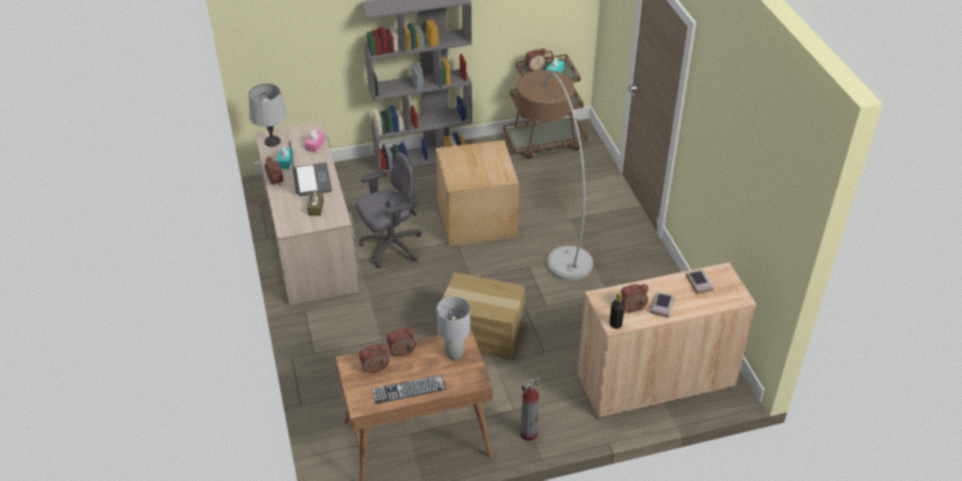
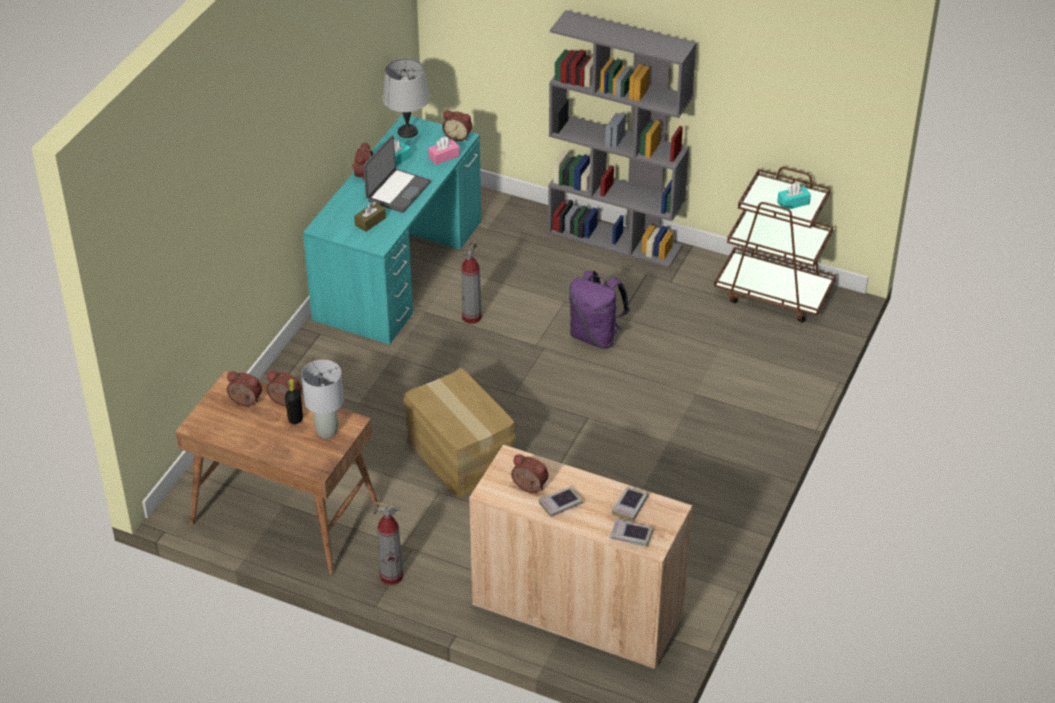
camera: 40 degrees right, 0 degrees up
beige desk [255,121,359,306] -> turquoise desk [303,114,481,345]
grey office chair [356,152,422,268] -> fire extinguisher [462,240,482,324]
keyboard [372,375,446,404] -> none
cardboard box [436,140,519,246] -> purple backpack [569,271,629,349]
floor lamp [516,70,593,281] -> none
alarm clock [525,49,547,71] -> alarm clock moved to [442,110,472,141]
black bottle [610,292,625,329] -> black bottle moved to [285,379,303,424]
none -> book [610,518,653,547]

